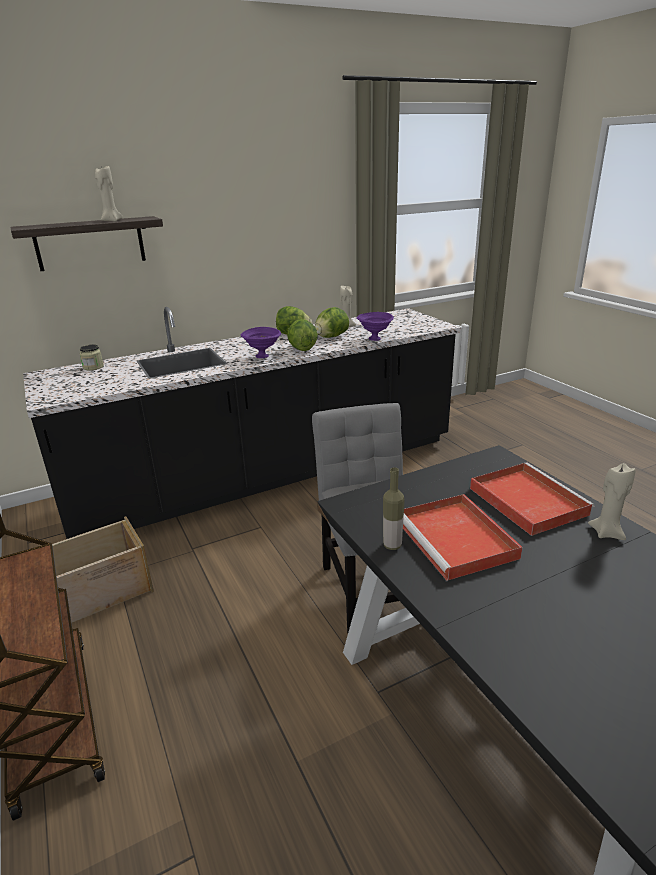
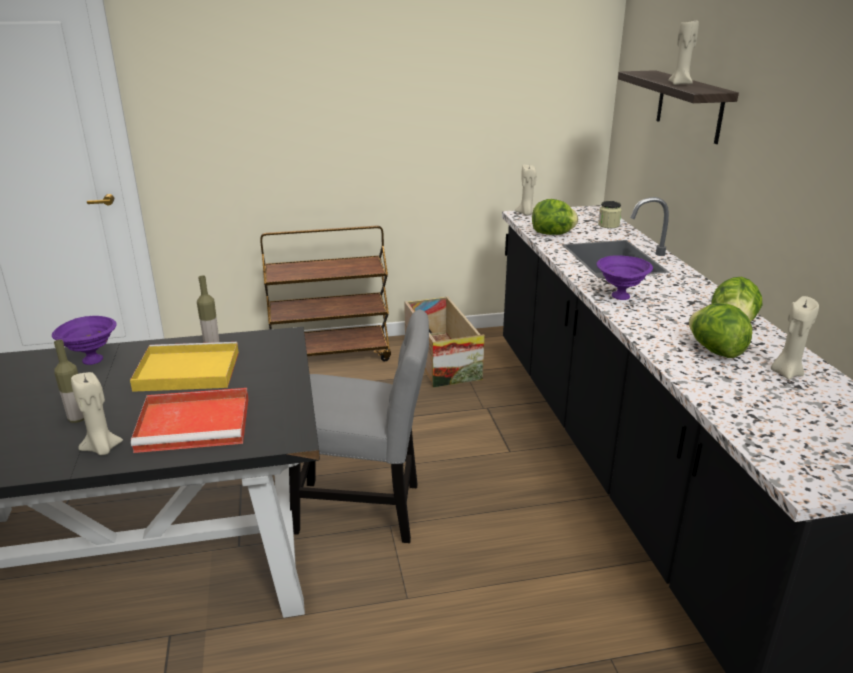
camera: 105 degrees right, 0 degrees up
lettuce [287,319,318,351] -> lettuce moved to [532,199,578,235]
purple bowl [357,312,394,341] -> purple bowl moved to [52,316,117,365]
red tray [403,494,523,581] -> yellow tray [130,342,239,392]
none -> bottle [54,339,84,423]
none -> beige candle [515,165,537,215]

